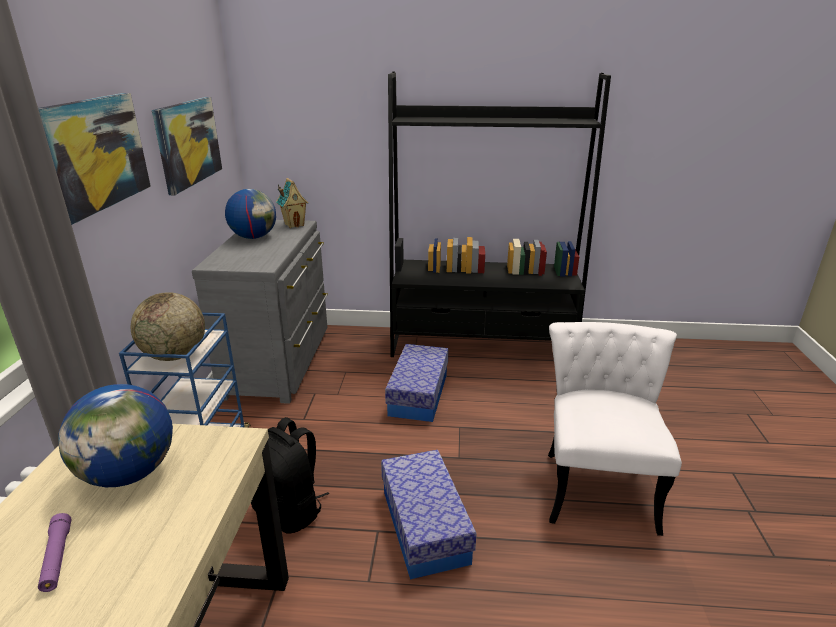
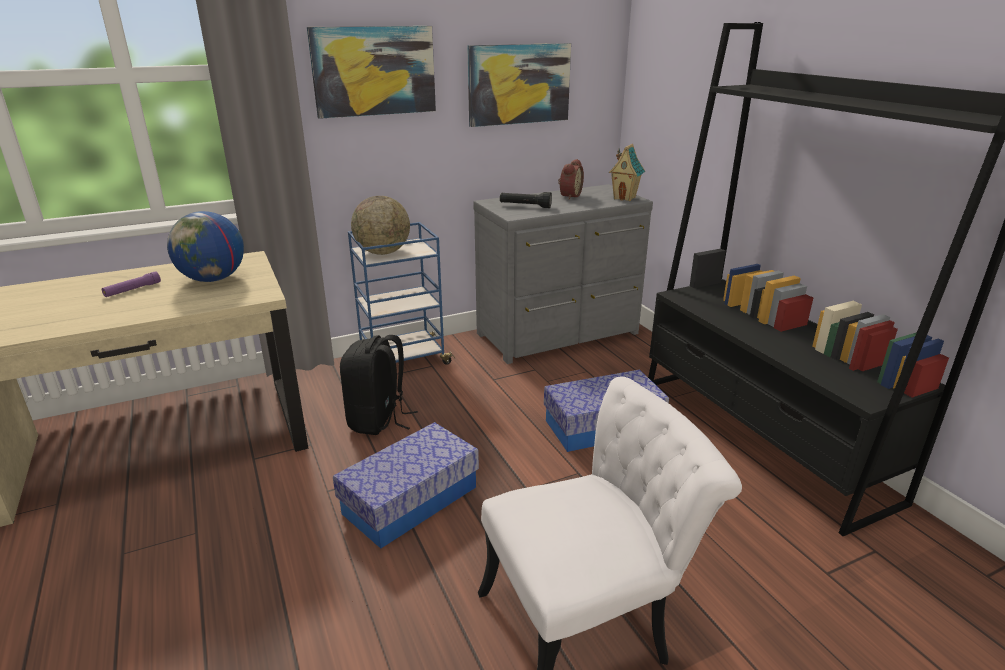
camera: 60 degrees right, 0 degrees up
globe [225,189,276,239] -> alarm clock [558,159,584,199]
none -> black flashlight [500,192,552,208]

